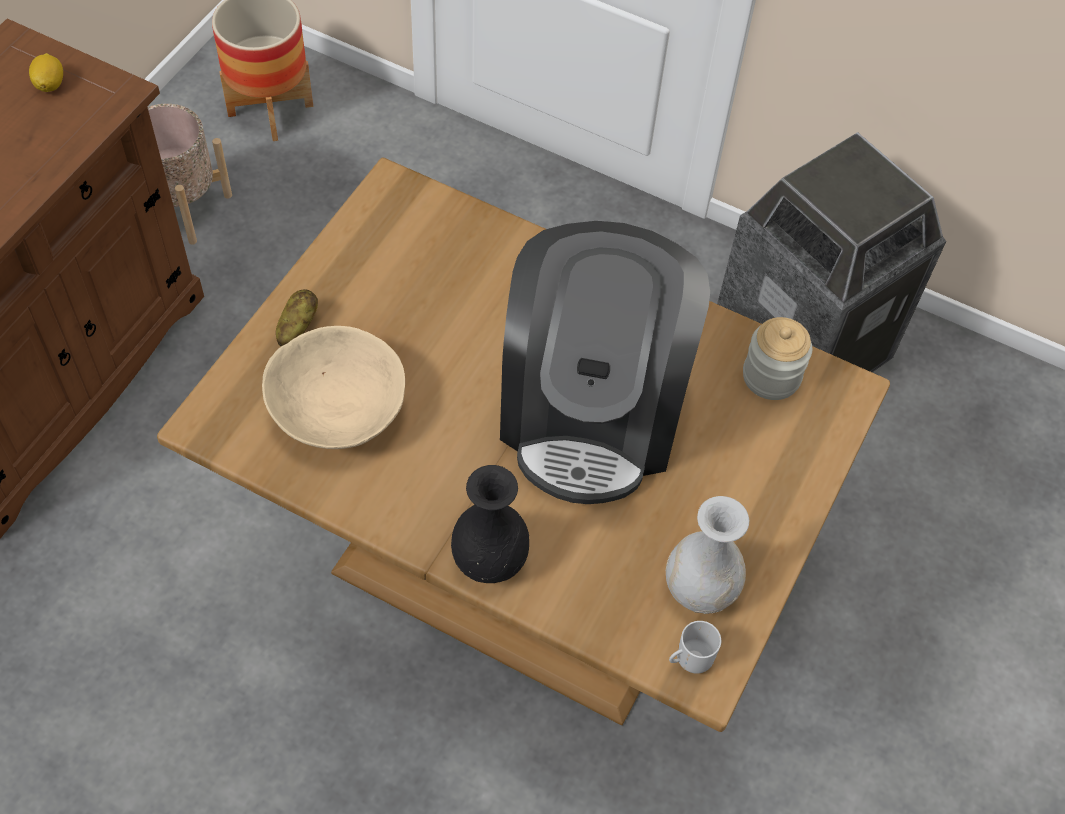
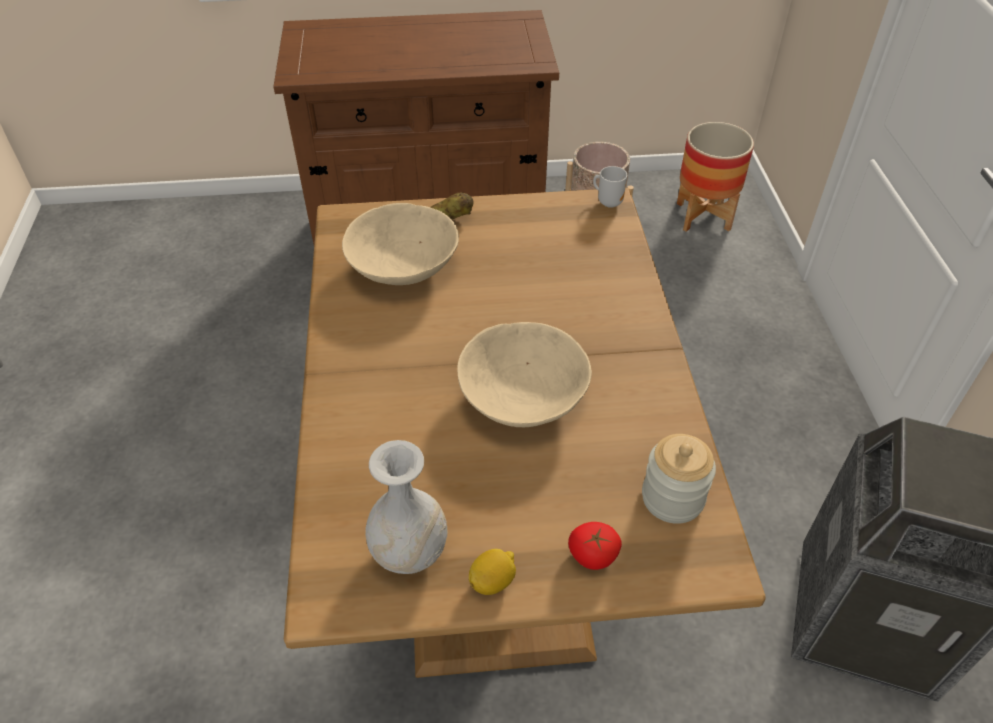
camera: 60 degrees right, 10 degrees down
lemon [29,53,63,92] -> lemon moved to [469,549,516,595]
black vase [451,465,529,583] -> none
coffee machine [500,221,710,504] -> beige bowl [457,322,592,427]
mug [669,621,721,674] -> mug moved to [593,166,627,208]
none -> tomato [568,522,622,570]

